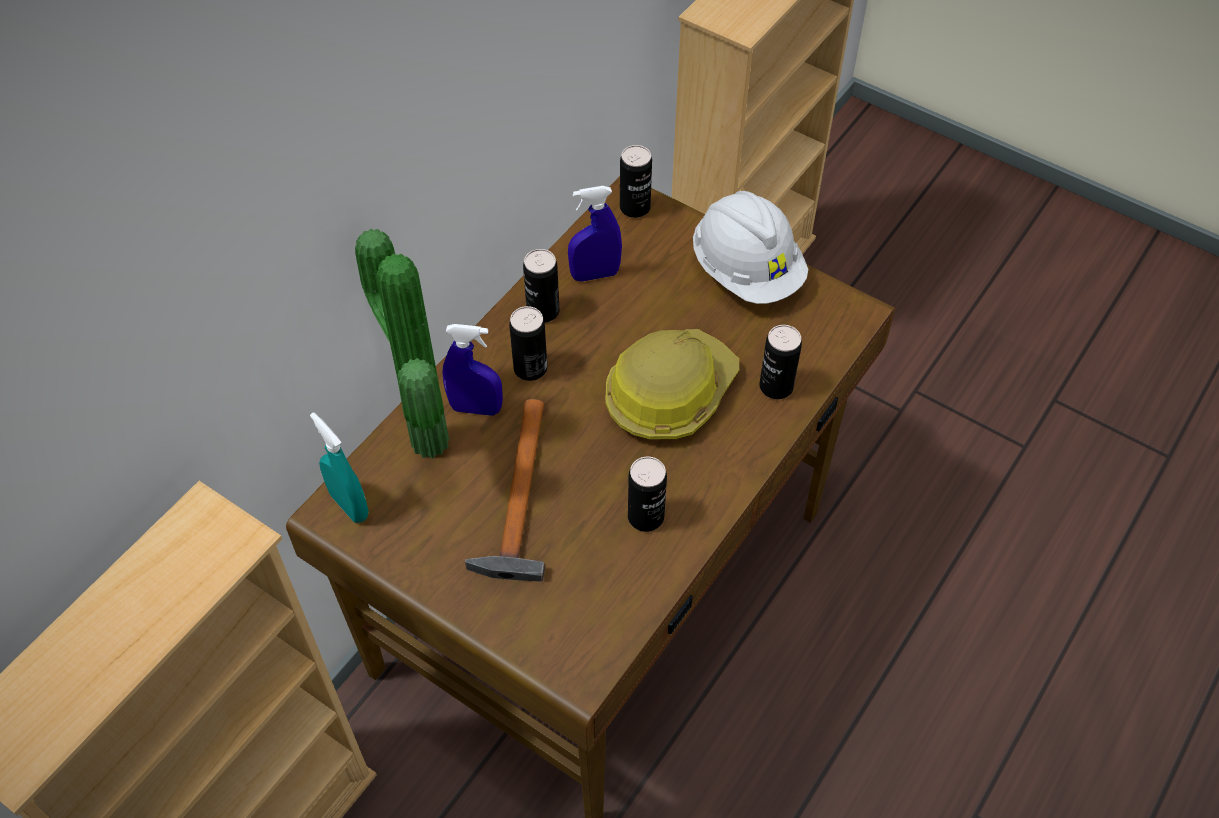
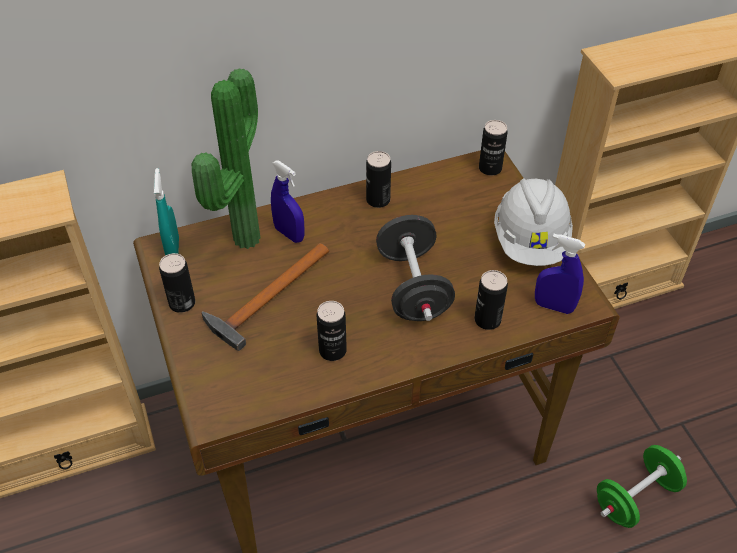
camera: 35 degrees right, 5 degrees down
can [509,306,547,381] -> can moved to [159,253,195,313]
blue spray bottle [568,186,622,282] -> blue spray bottle moved to [535,234,585,314]
hard hat [605,329,739,439] -> black dumbbell [376,215,455,321]
none -> green dumbbell [597,445,687,528]

